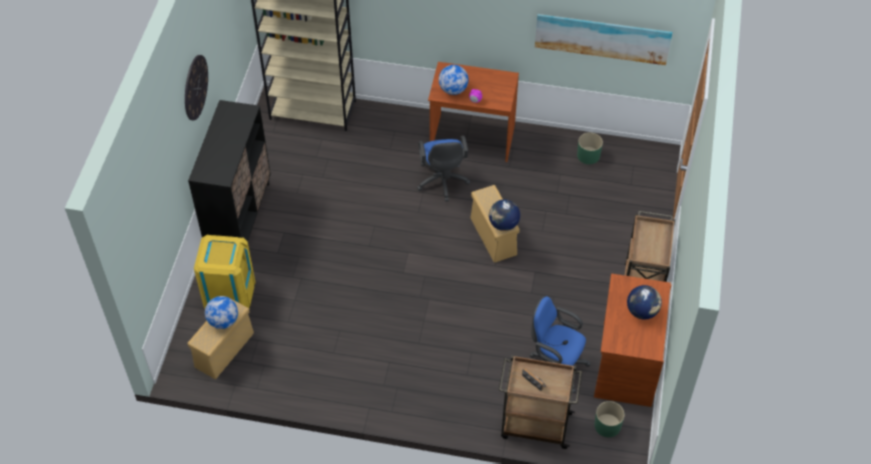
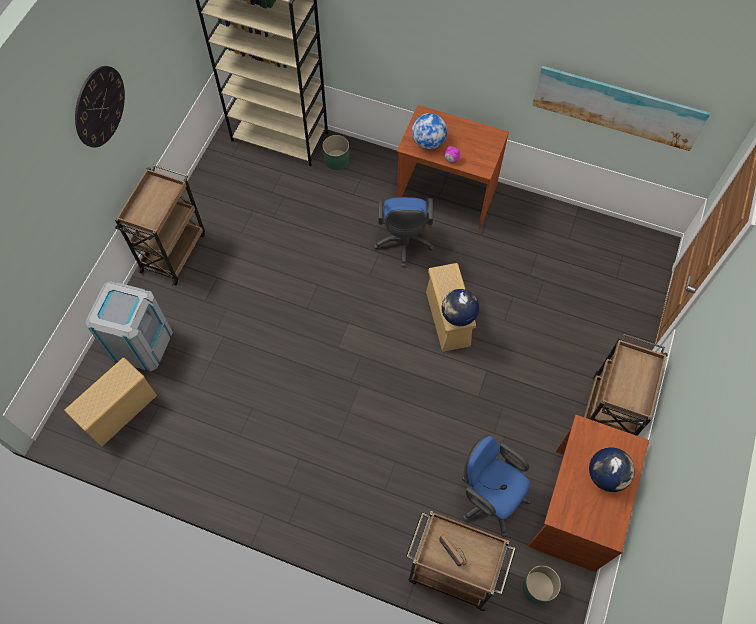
camera: 10 degrees right, 10 degrees up
black cabinet [188,100,271,242] -> brown cart [115,165,205,286]
yellow trash can [194,235,255,309] -> grey trash can [85,281,173,372]
globe [205,296,238,329] -> none
green planter [577,132,603,164] -> green planter moved to [323,135,349,170]

